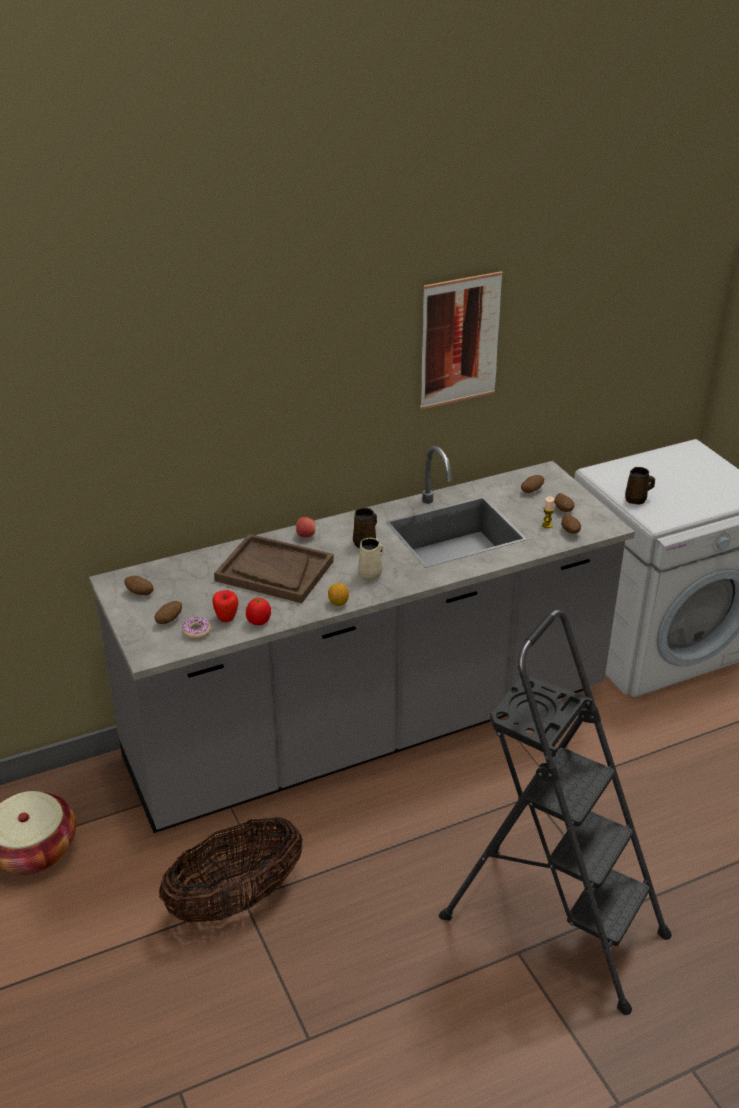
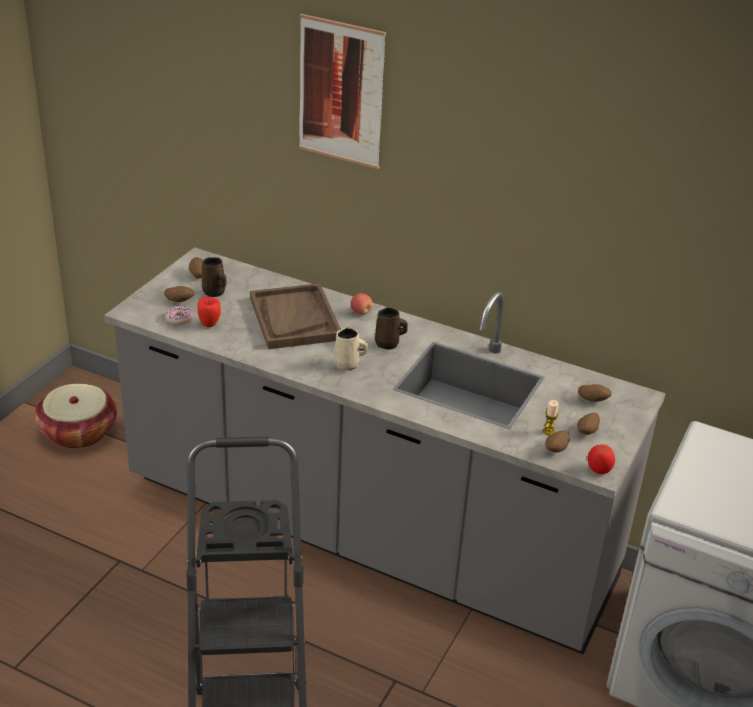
camera: 50 degrees right, 0 degrees up
basket [159,817,303,923] -> none
tomato [246,598,271,625] -> tomato moved to [588,444,615,474]
lemon [328,583,349,606] -> none
picture [420,271,503,410] -> picture moved to [299,14,386,169]
brown mug [625,467,655,504] -> brown mug moved to [202,257,227,297]

